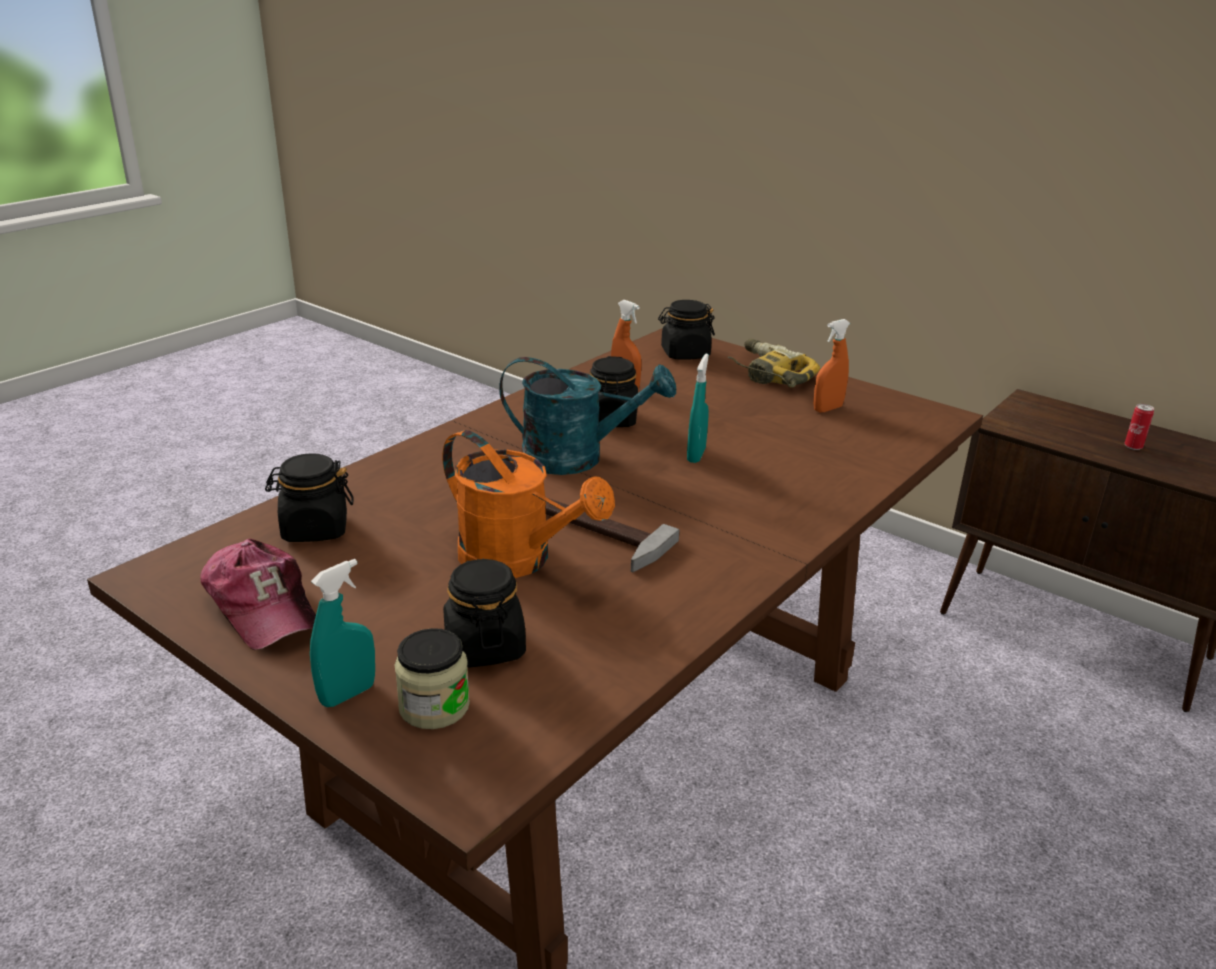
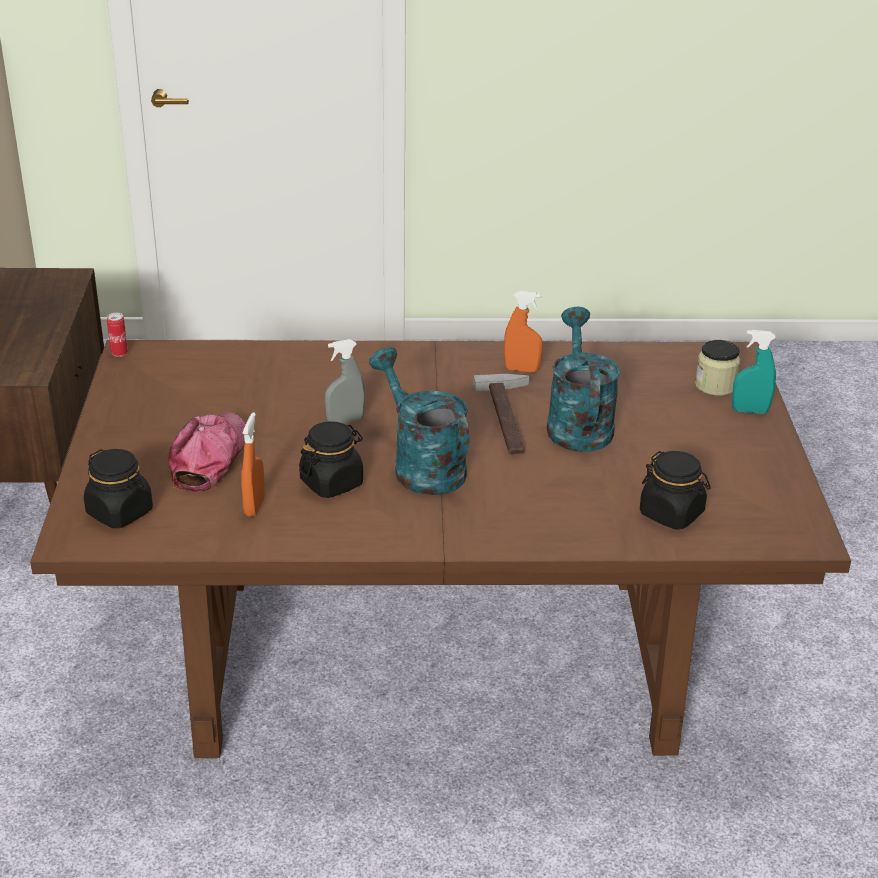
camera: 130 degrees left, 5 degrees up
cap [200,539,316,650] -> cap moved to [169,412,246,492]
orange watering can [442,430,615,578] -> turquoise watering can [547,307,620,452]
black jar [443,558,526,668] -> none
turquoise spray bottle [687,354,709,463] -> grey spray bottle [325,339,365,424]
power drill [728,338,820,388] -> none
orange spray bottle [813,319,850,413] -> orange spray bottle moved to [504,291,543,373]
can [1125,404,1154,450] -> can moved to [107,313,128,357]

